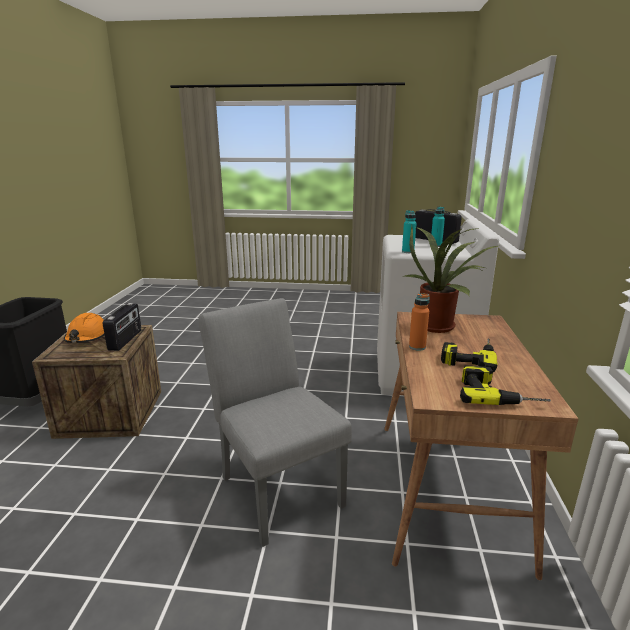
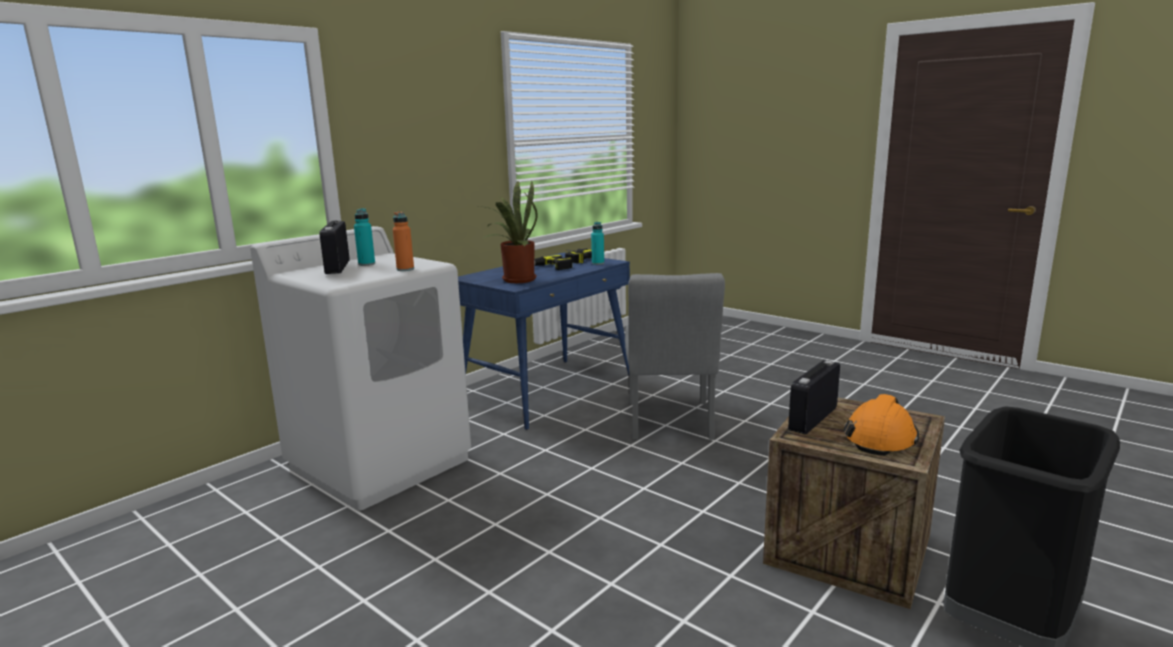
camera: 145 degrees left, 5 degrees down
brown desk [384,312,579,580] -> blue desk [458,253,630,430]
turquoise bottle [402,210,417,253] -> turquoise bottle moved to [591,222,604,265]
orange bottle [409,293,430,351] -> orange bottle moved to [393,211,414,271]

